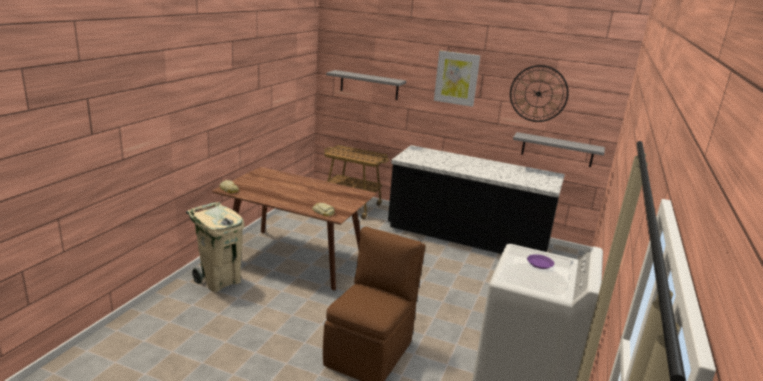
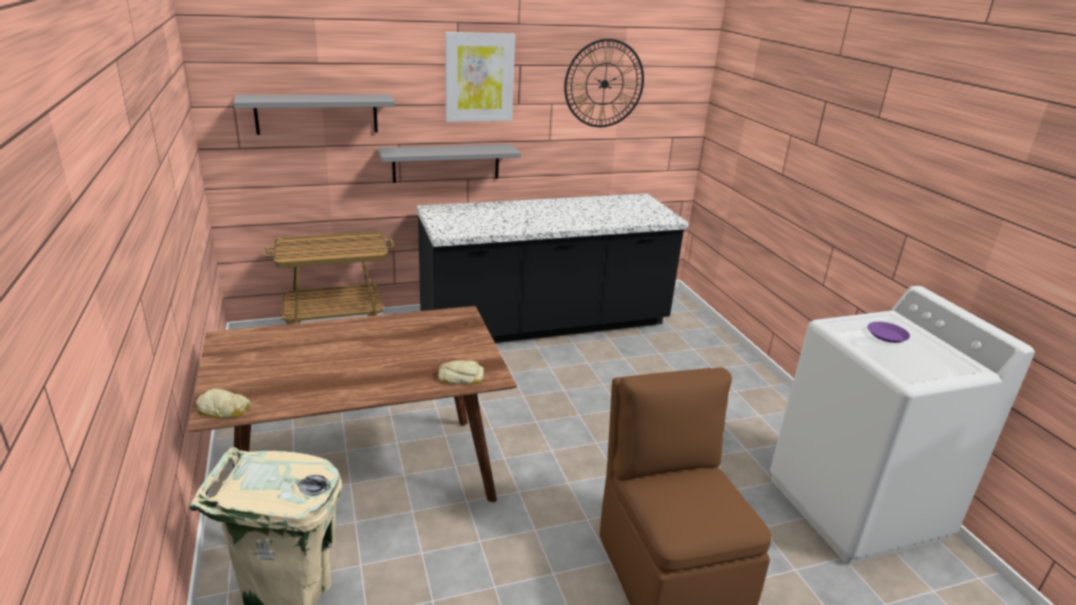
camera: 40 degrees left, 5 degrees up
grey shelf [513,132,605,167] -> grey shelf moved to [378,144,521,183]

